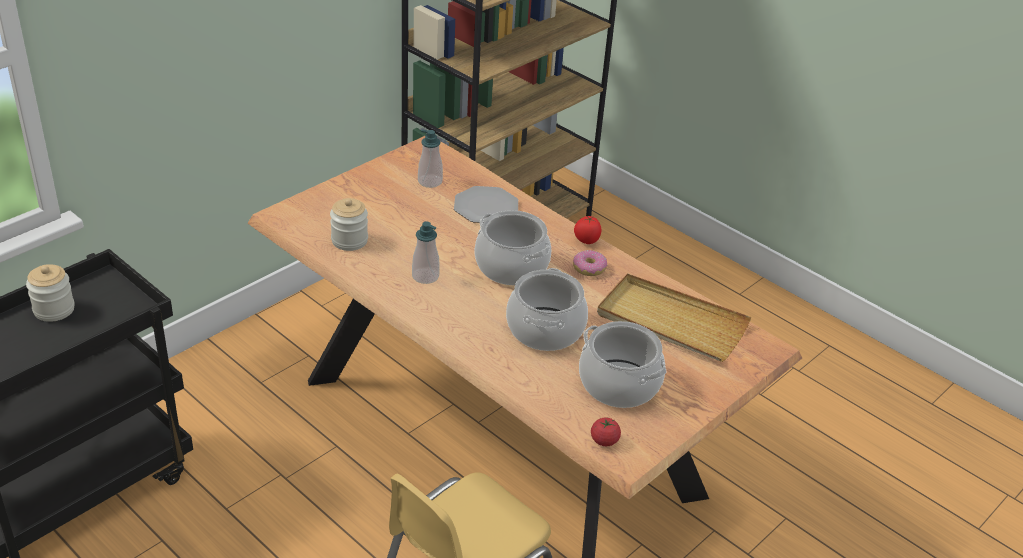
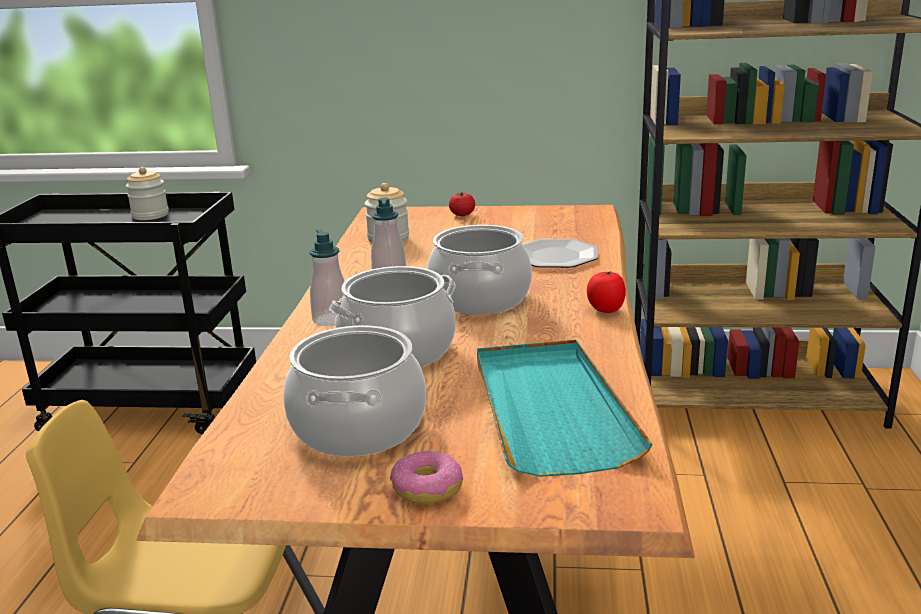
camera: 55 degrees right, 15 degrees down
soap dispenser [418,129,443,188] -> soap dispenser moved to [309,229,345,326]
donut [573,250,607,276] -> donut moved to [390,451,463,504]
tomato [591,418,621,446] -> tomato moved to [449,192,475,216]
beige tray [597,273,751,362] -> turquoise tray [477,339,652,477]

